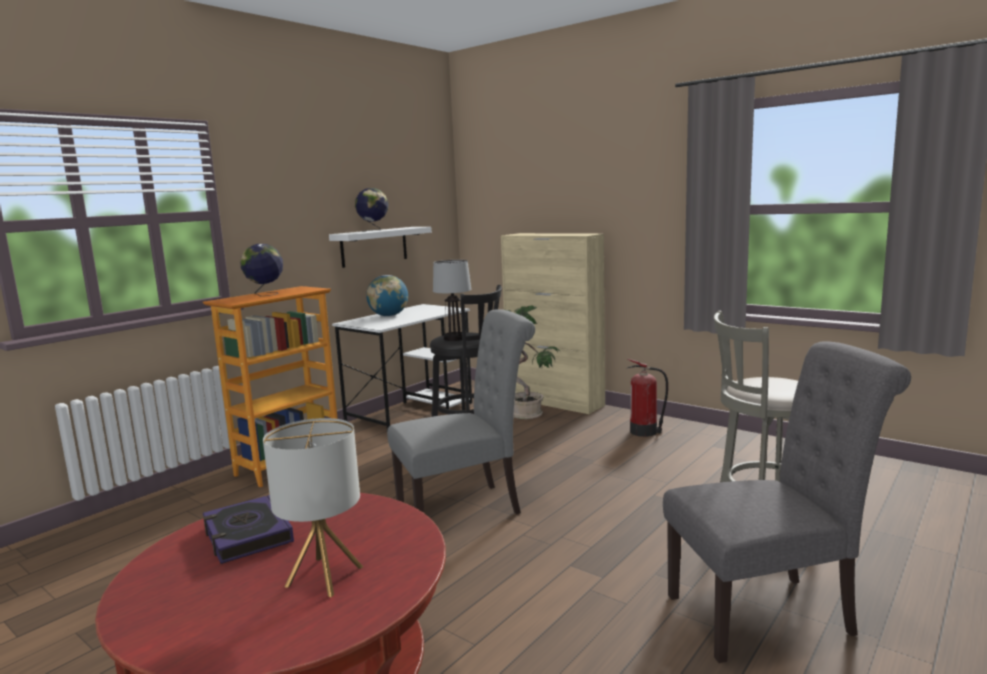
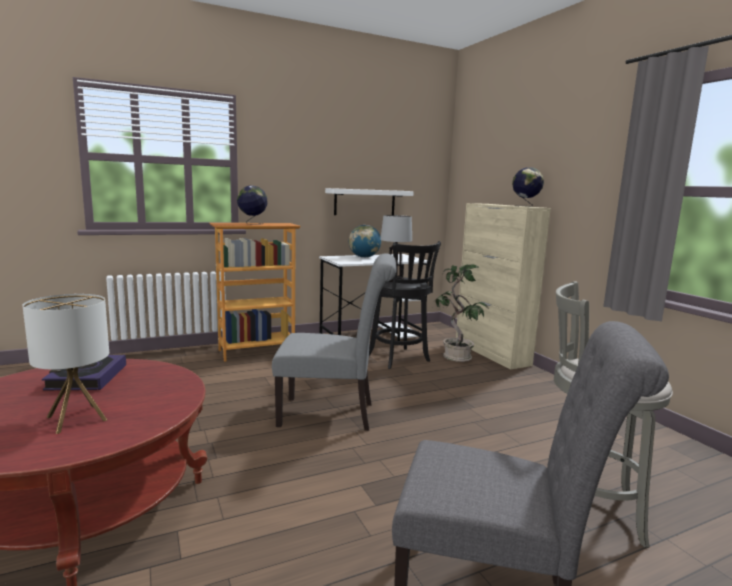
camera: 25 degrees right, 0 degrees up
globe [355,188,389,232] -> globe moved to [512,167,544,207]
fire extinguisher [627,359,668,437] -> none

